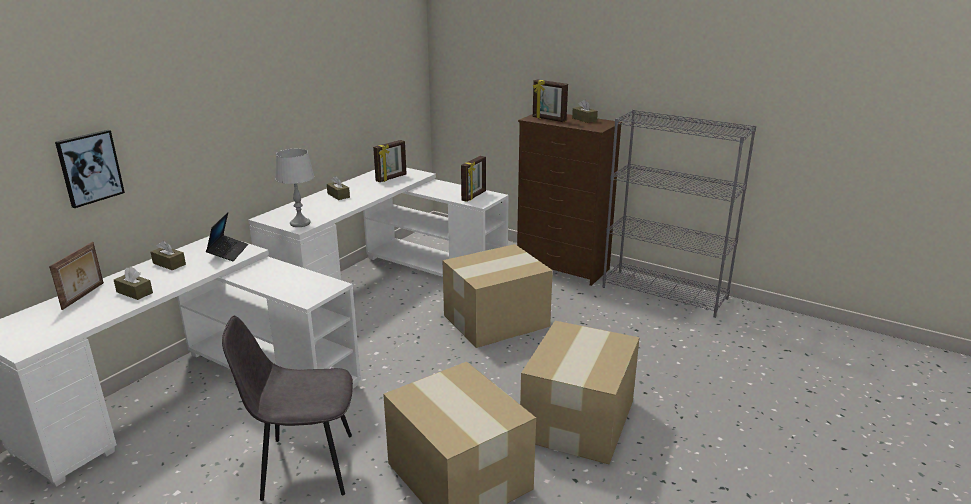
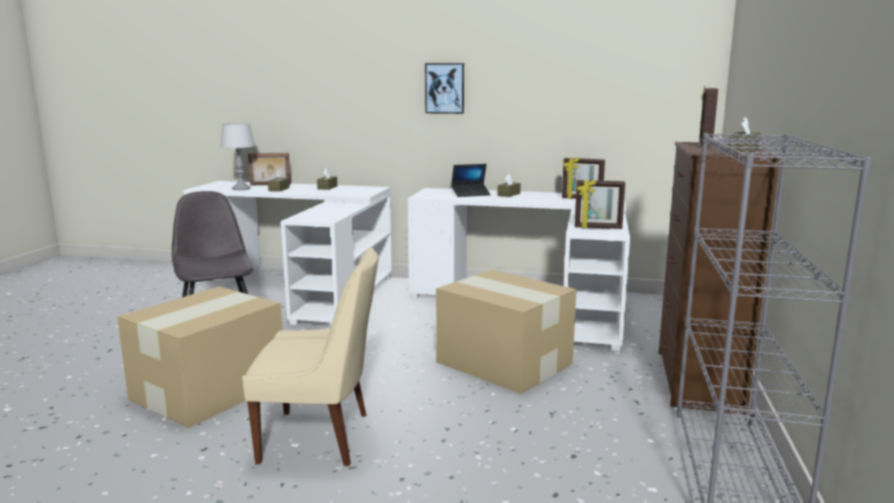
camera: 70 degrees right, 10 degrees down
picture [55,130,125,208] -> picture moved to [425,63,464,114]
laptop [206,212,248,261] -> laptop moved to [451,164,491,197]
grey table lamp [275,149,314,227] -> grey table lamp moved to [221,123,255,190]
cardboard box [520,321,640,464] -> beige chair [242,247,378,466]

